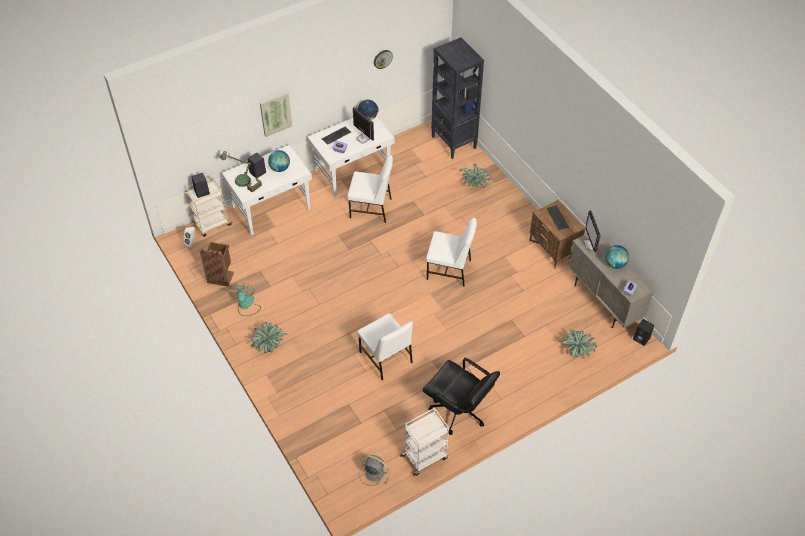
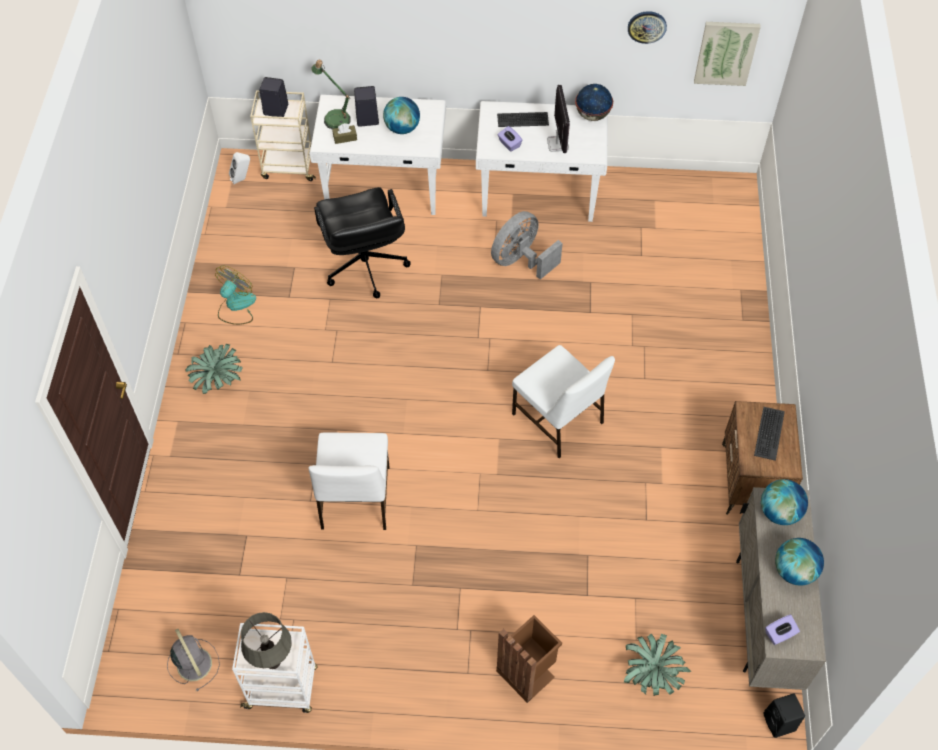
camera: 35 degrees right, 5 degrees up
brown trash can [199,242,234,287] -> brown trash can moved to [496,615,562,703]
picture [260,92,292,137] -> picture moved to [694,22,761,86]
white chair [348,155,393,223] -> grey fan [491,211,563,280]
black office chair [423,358,500,435] -> black office chair moved to [314,187,411,299]
black bookcase [431,37,484,159] -> none
potted plant [460,164,491,188] -> none
monitor [584,210,601,252] -> globe [761,479,808,525]
none -> grey table lamp [241,612,292,669]

